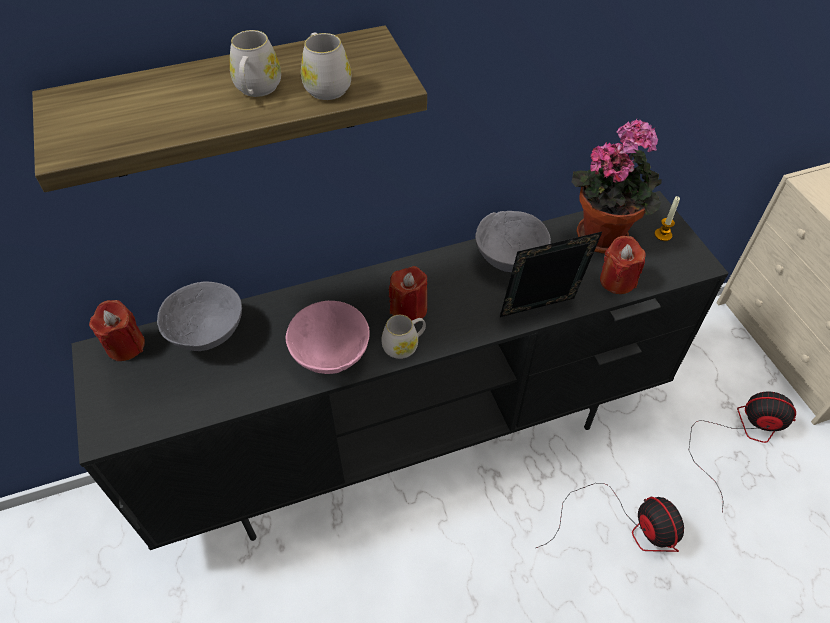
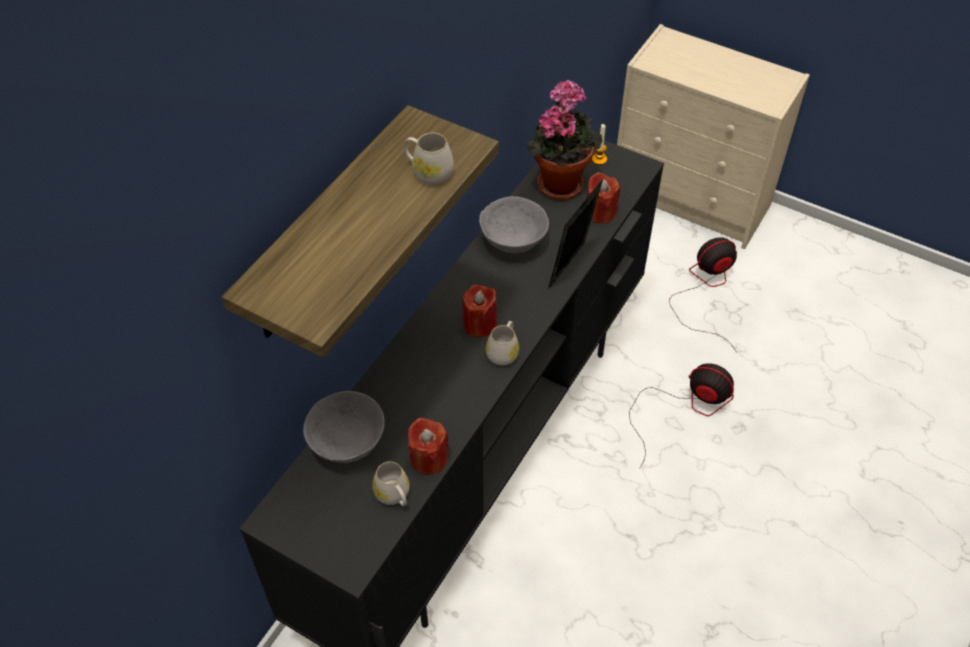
camera: 40 degrees left, 0 degrees up
red candle [89,300,145,361] -> red candle moved to [408,418,449,475]
white mug [230,30,281,97] -> white mug moved to [372,461,410,506]
pink bowl [286,301,370,374] -> none

